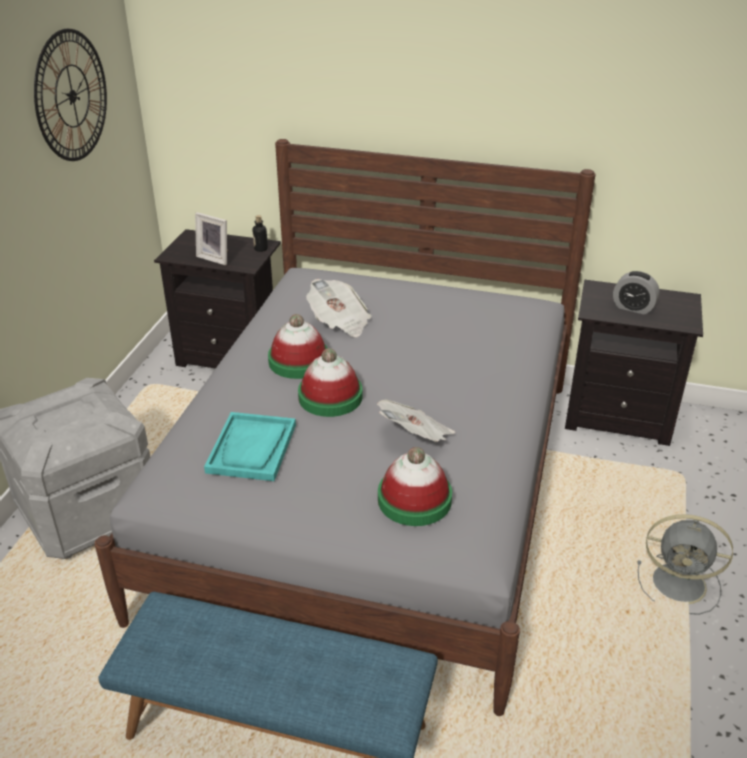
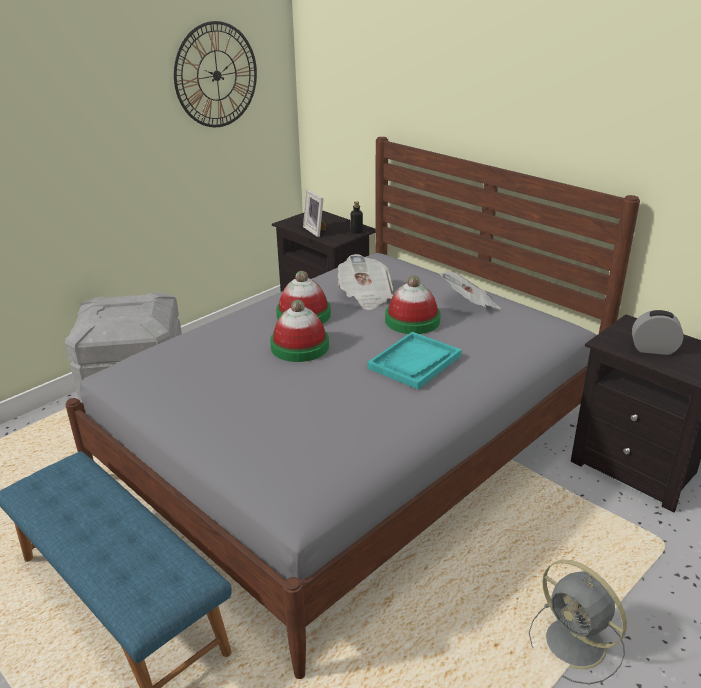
camera: 30 degrees right, 5 degrees down
turquoise tray [204,412,296,481] -> turquoise tray moved to [367,332,461,389]
newspaper [377,399,455,442] -> newspaper moved to [439,271,500,309]
hat [378,447,452,526] -> hat moved to [385,275,441,334]
alarm clock [613,271,660,315] -> alarm clock turned 135 degrees clockwise [632,310,684,355]

